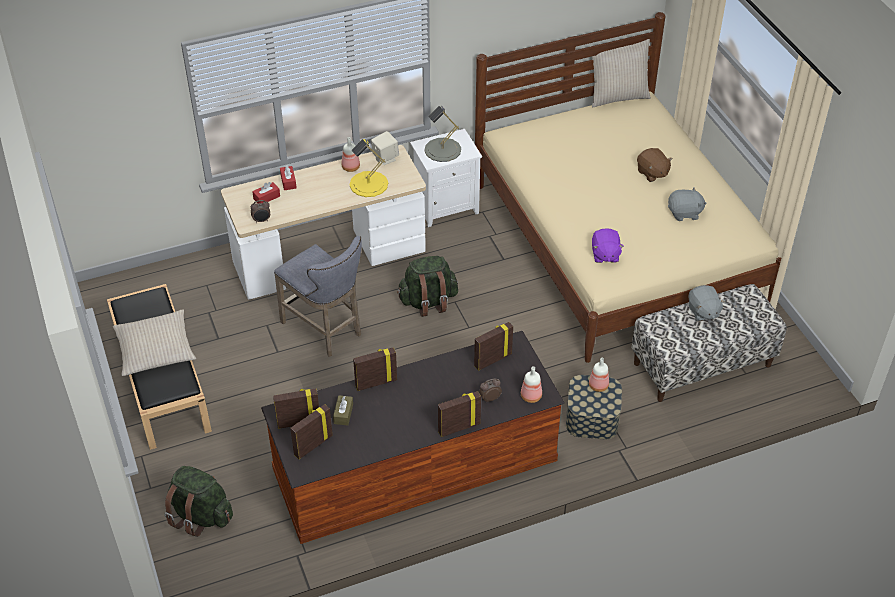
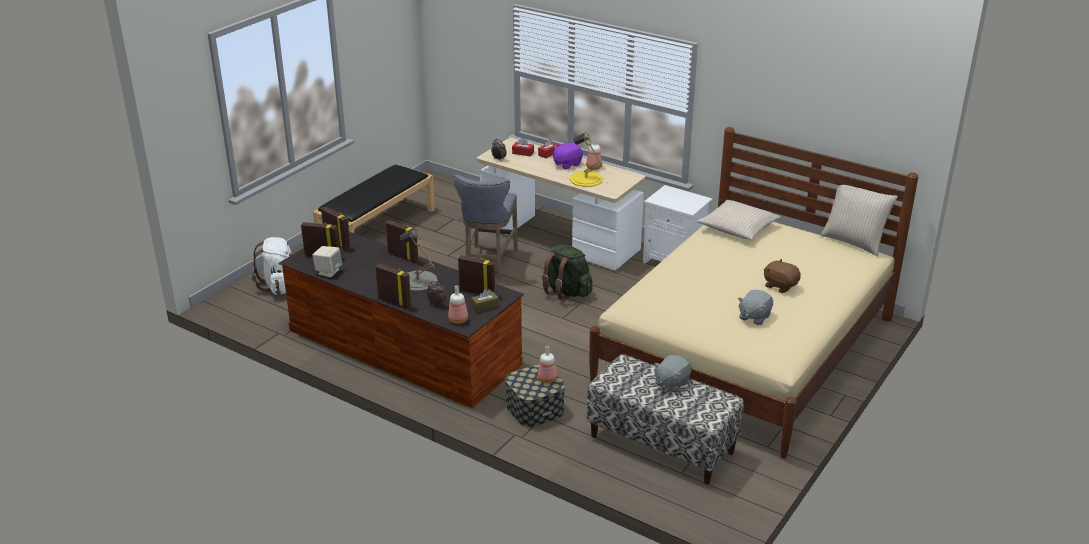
camera: 55 degrees right, 15 degrees down
beige pillow [113,309,196,376] -> beige pillow moved to [697,200,781,240]
green backpack [165,466,233,537] -> white backpack [252,237,293,295]
brown tissue box [333,395,353,425] -> brown tissue box moved to [471,289,499,312]
beige speaker [371,131,399,165] -> beige speaker moved to [312,246,342,277]
grey table lamp [424,106,461,162] -> grey table lamp moved to [400,230,438,291]
purple plush toy [592,228,624,263] -> purple plush toy moved to [553,142,583,169]
brown plush toy [637,148,673,182] -> brown plush toy turned 105 degrees clockwise [764,259,801,293]
grey plush toy [668,187,707,221] -> grey plush toy turned 75 degrees clockwise [738,290,773,325]

